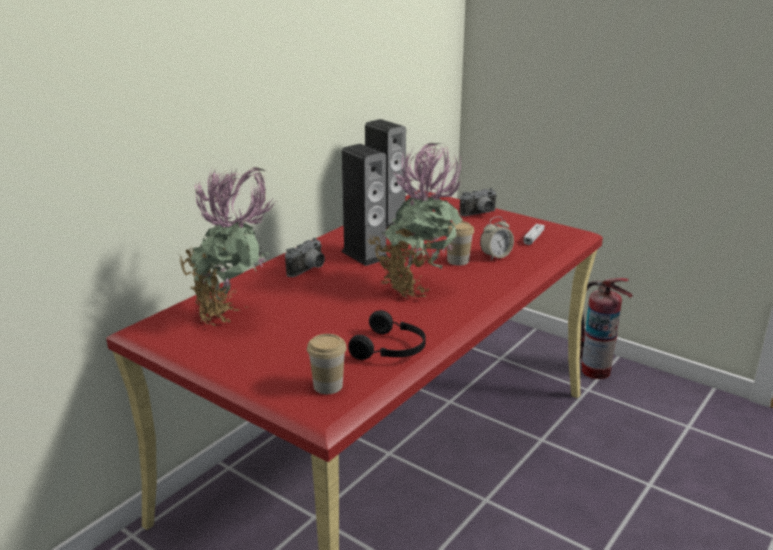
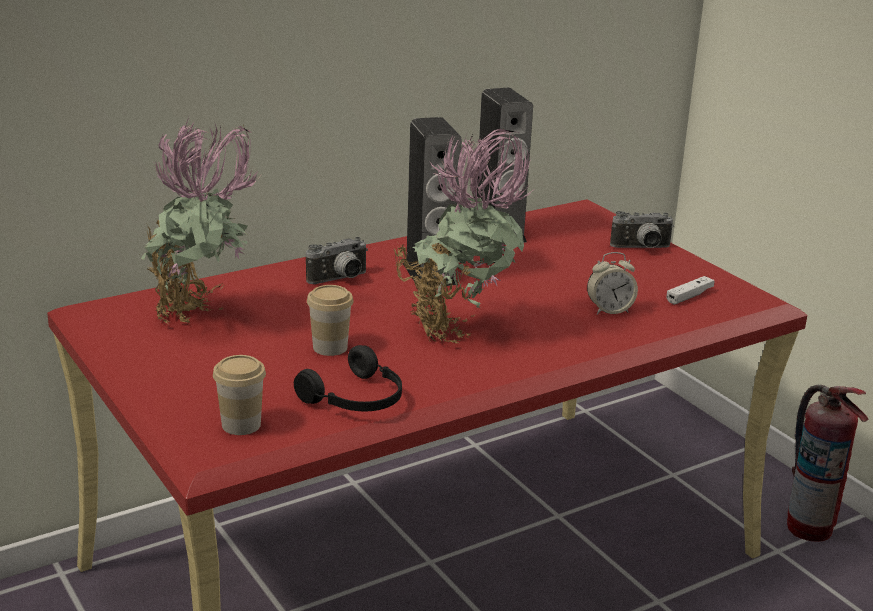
camera: 20 degrees right, 0 degrees up
cup [446,221,474,266] -> cup moved to [307,285,354,356]

